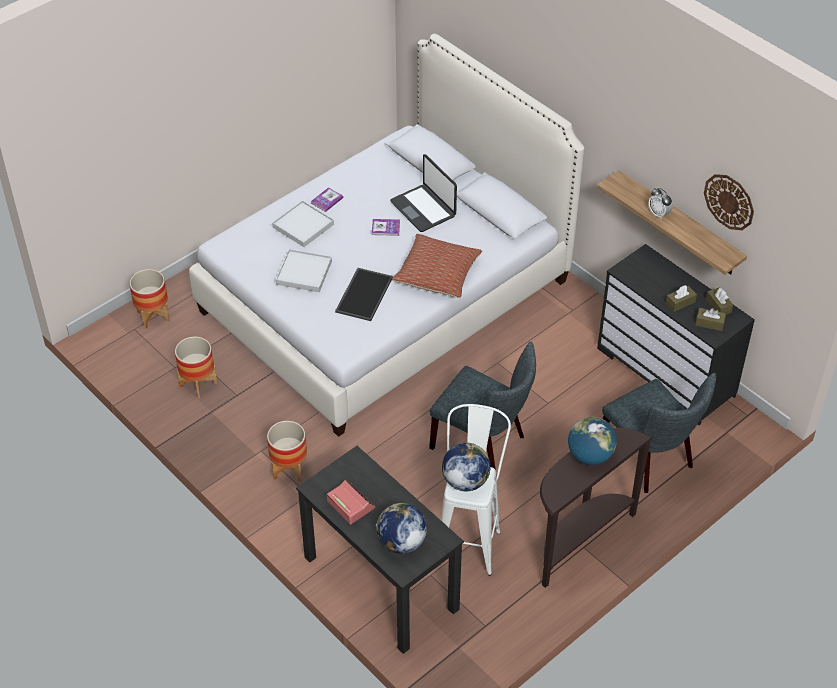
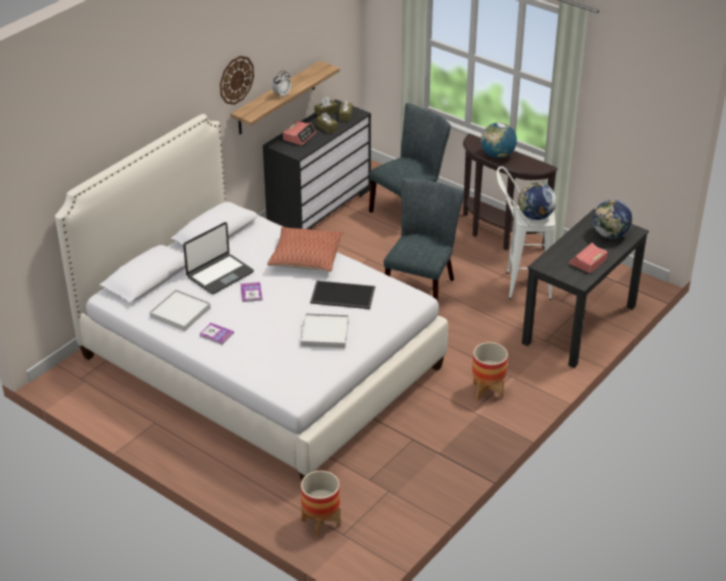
camera: 100 degrees left, 10 degrees down
planter [175,336,217,399] -> none
white tray [272,200,334,247] -> white tray moved to [149,289,211,331]
wall clock [704,174,754,230] -> wall clock moved to [220,56,254,105]
none -> alarm clock [283,120,316,145]

